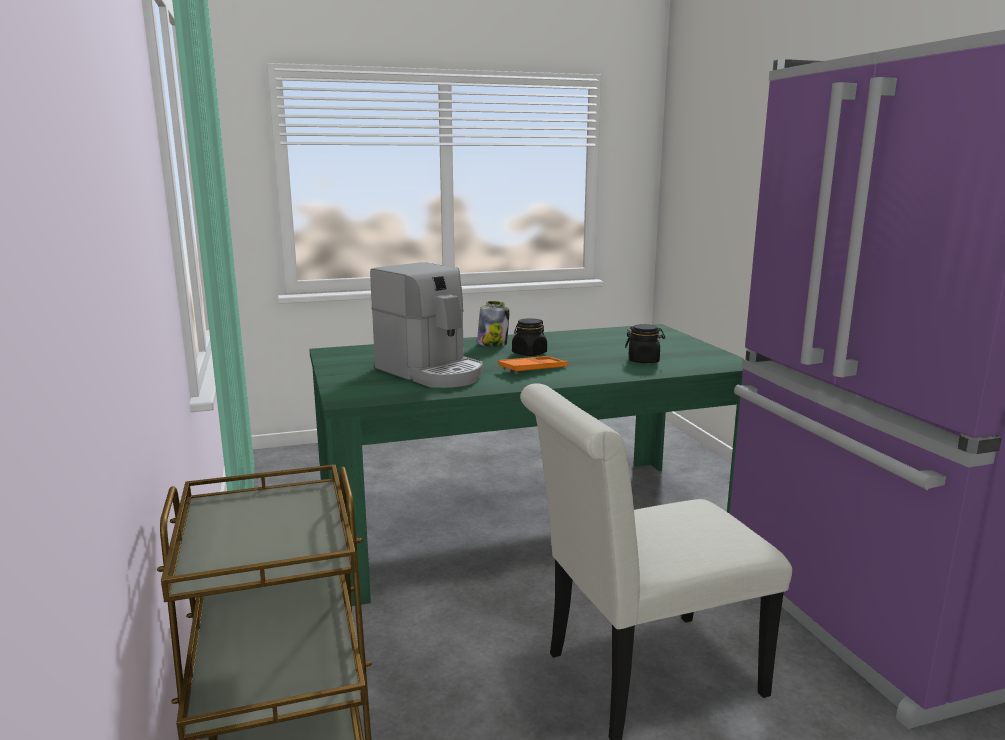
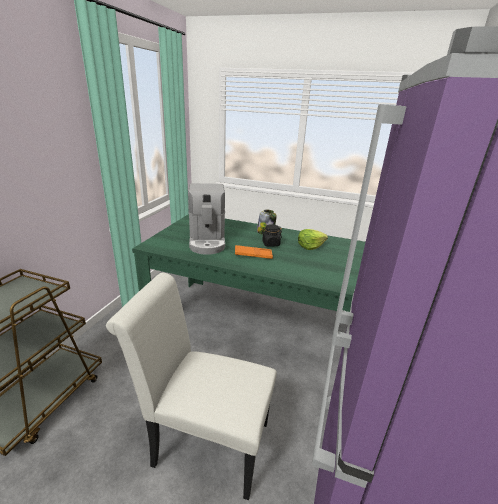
camera: 35 degrees right, 10 degrees up
black jar [625,324,666,363] -> none
none -> lettuce [298,229,328,250]

